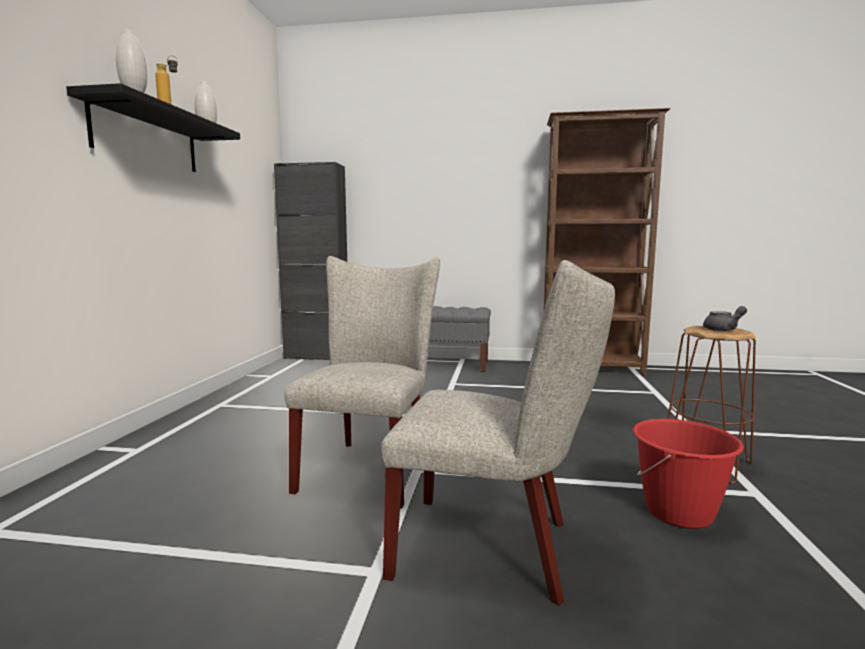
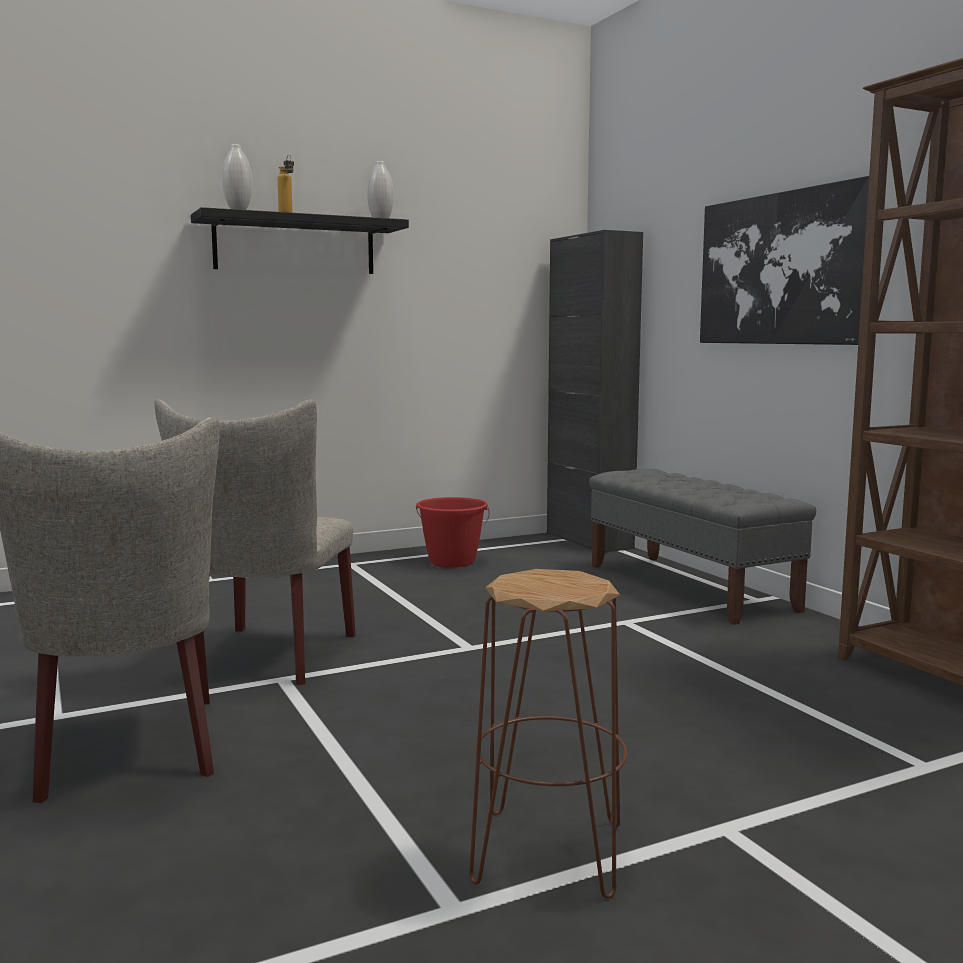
camera: 55 degrees right, 0 degrees up
beige chair [284,256,440,509] -> beige chair turned 120 degrees clockwise [154,399,356,685]
red bucket [633,419,744,529] -> red bucket moved to [416,497,489,568]
grey teapot [703,306,747,331] -> none
none -> picture [700,176,869,345]

